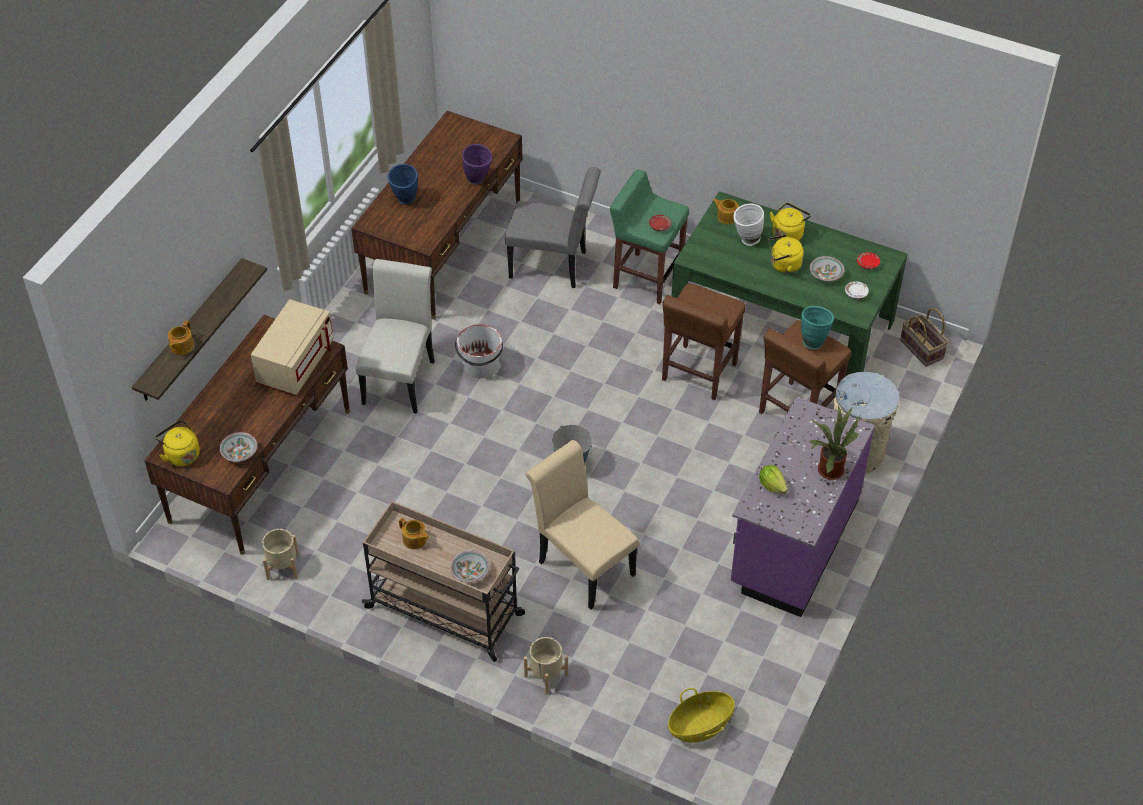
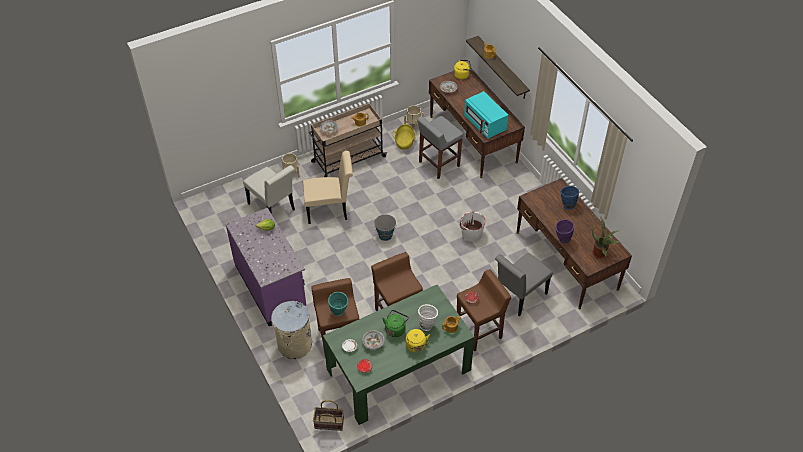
camera: 125 degrees right, 0 degrees up
beige microwave [251,299,334,395] -> turquoise microwave [464,91,508,139]
white chair [356,259,435,414] -> white chair moved to [243,165,295,214]
green stool [610,170,689,304] -> brown stool [457,269,511,351]
basket [668,688,735,743] -> basket moved to [392,124,417,150]
yellow kettle [768,234,804,273] -> green kettle [382,310,409,337]
potted plant [808,405,860,480] -> potted plant moved to [591,217,619,259]
none -> grey stool [417,116,463,179]

